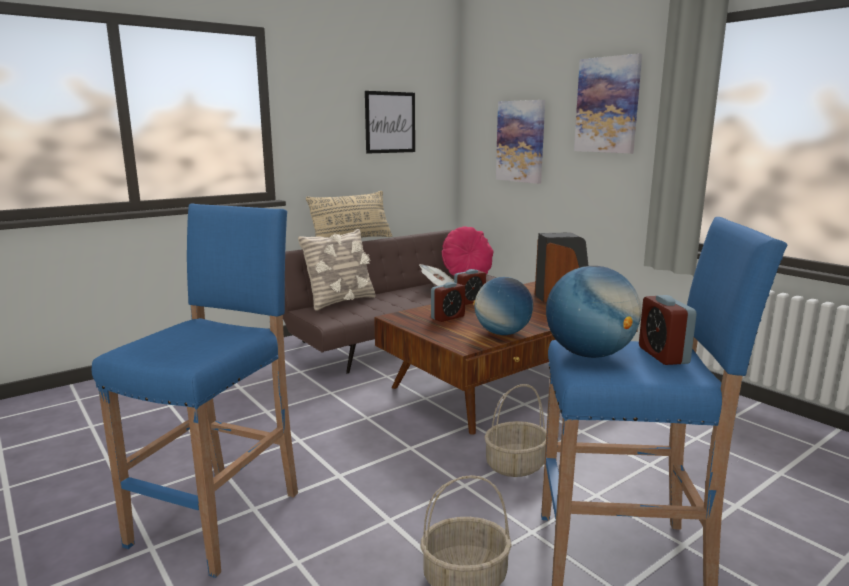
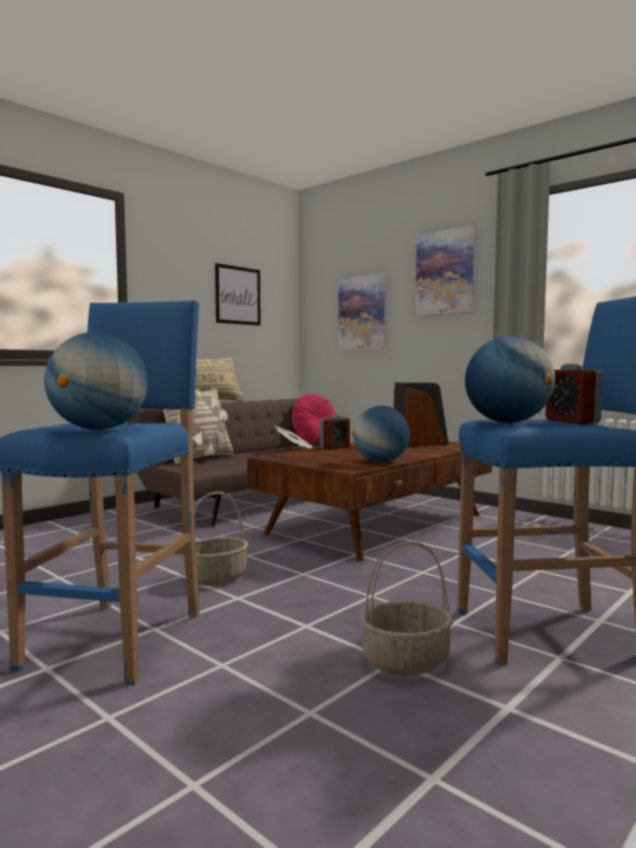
camera: 10 degrees left, 10 degrees down
alarm clock [431,282,465,322] -> none
basket [484,384,546,477] -> basket moved to [184,491,248,586]
none -> globe [44,332,148,430]

